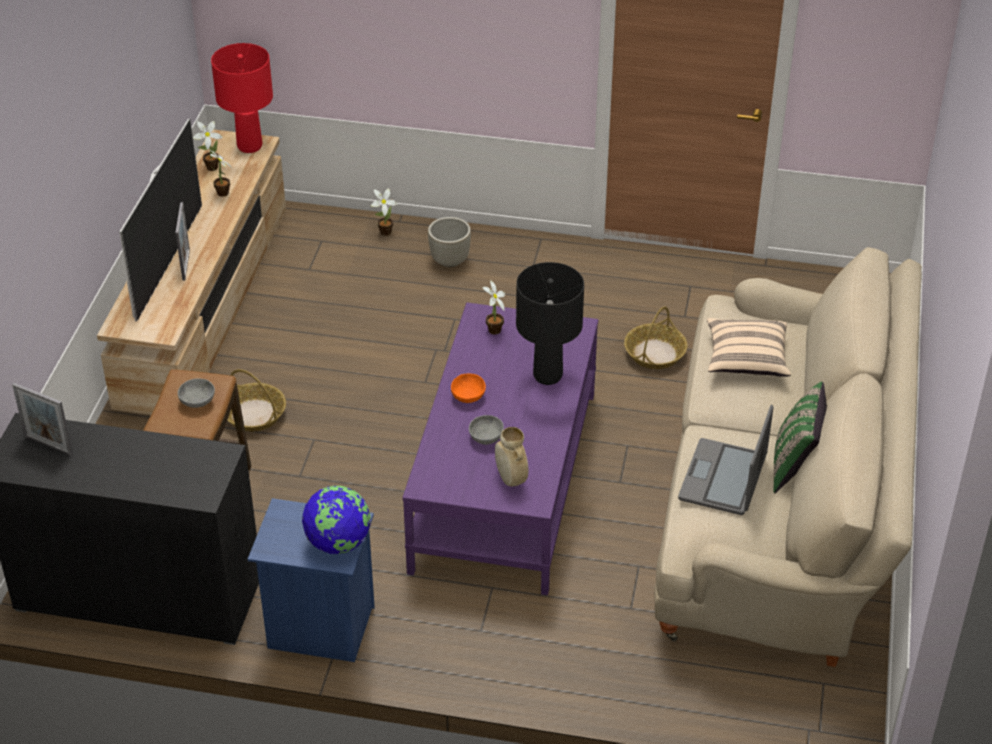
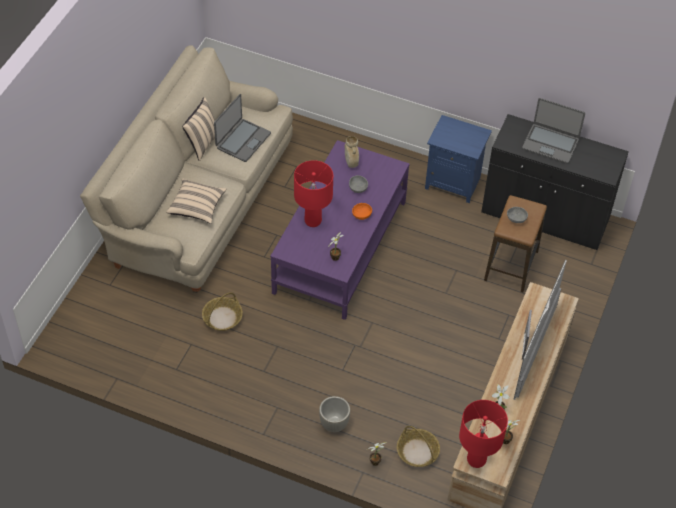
camera: 170 degrees left, 10 degrees up
picture frame [12,383,73,456] -> none
basket [227,369,286,432] -> basket moved to [397,426,440,467]
globe [302,486,371,554] -> none
black table lamp [516,262,584,385] -> red table lamp [294,160,333,227]
green pillow [774,382,827,493] -> beige pillow [182,97,215,161]
none -> laptop [522,98,585,164]

